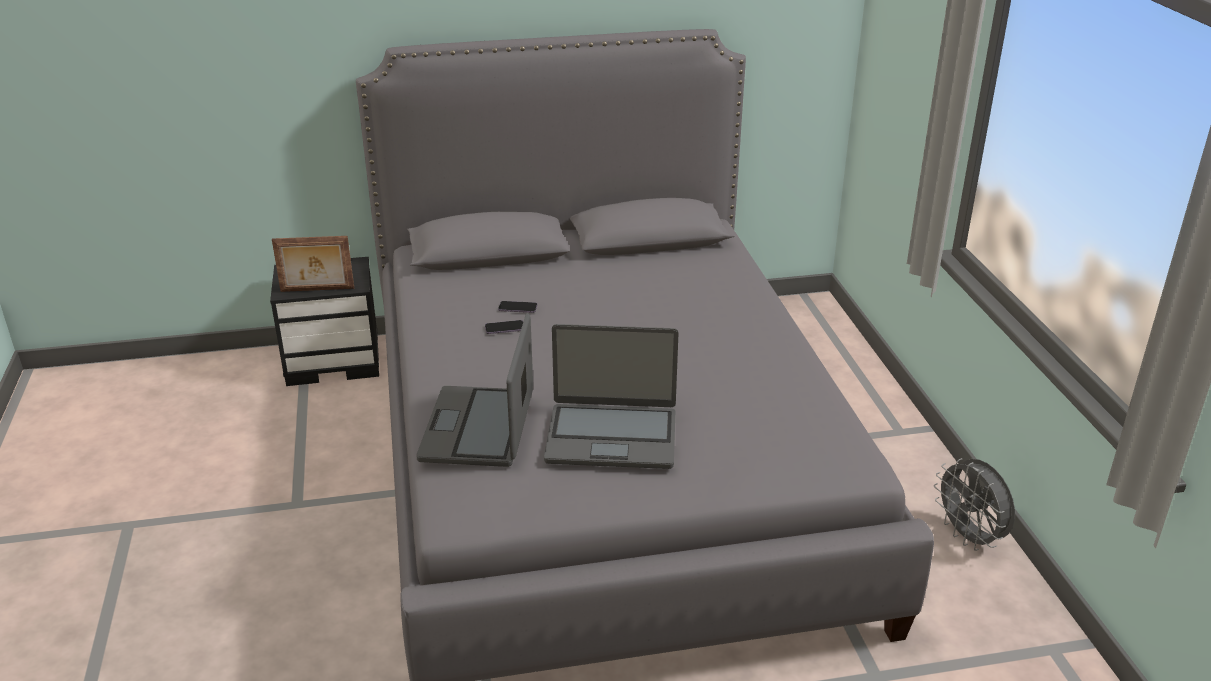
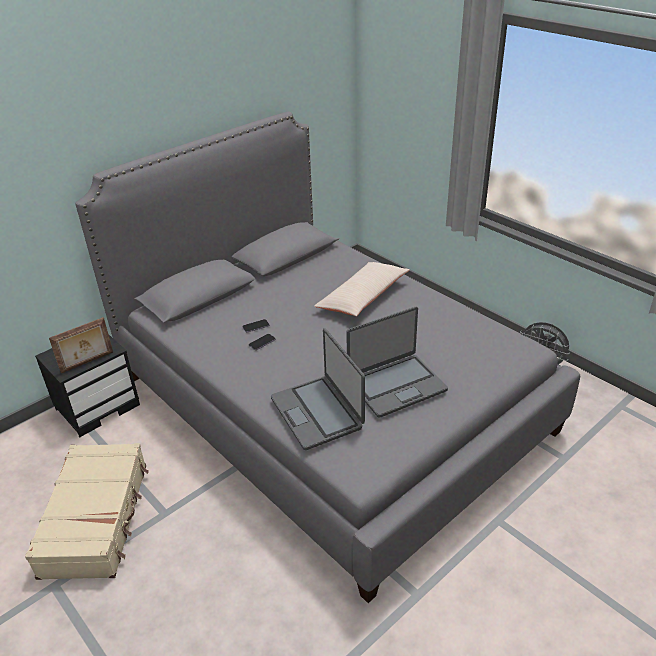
camera: 30 degrees left, 5 degrees up
none -> beige suitcase [25,443,149,580]
none -> beige pillow [314,262,410,316]

